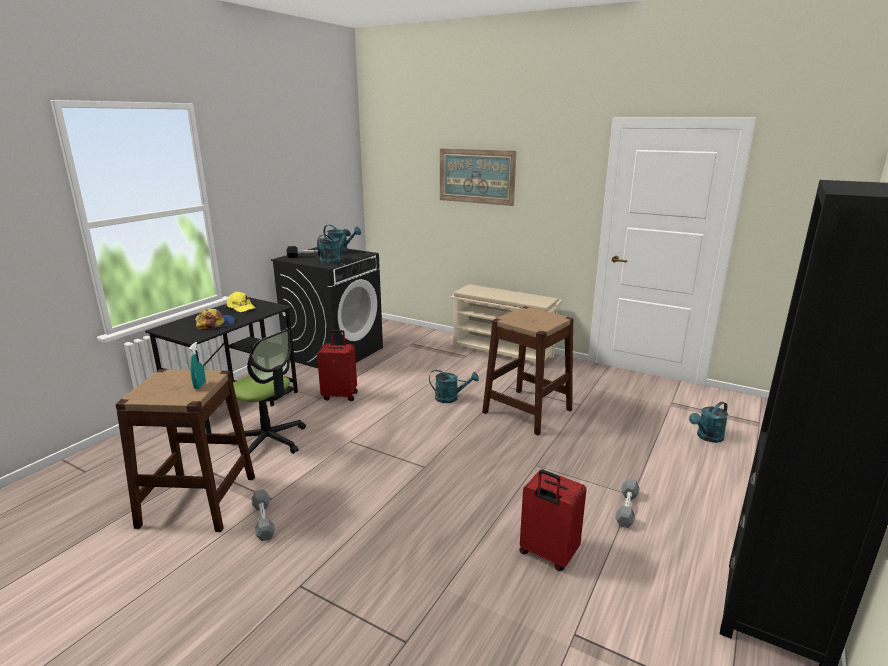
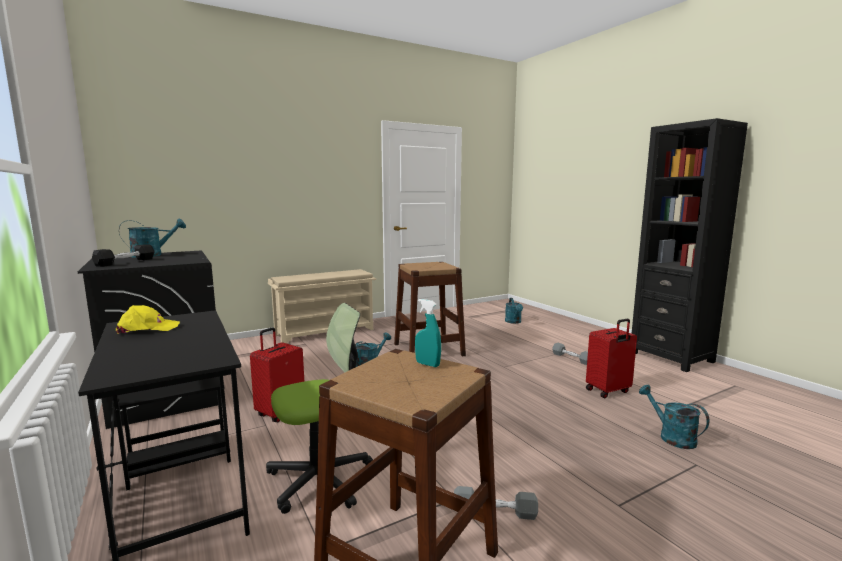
camera: 60 degrees left, 10 degrees down
cap [195,308,235,330] -> none
turquoise watering can [317,229,351,264] -> turquoise watering can moved to [639,385,710,449]
picture [440,148,516,206] -> none

